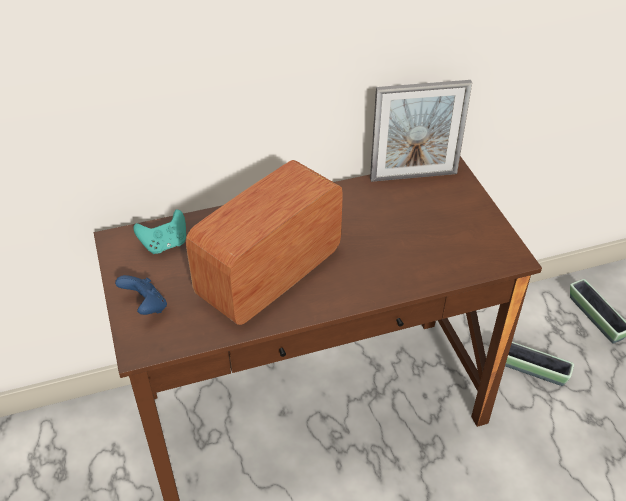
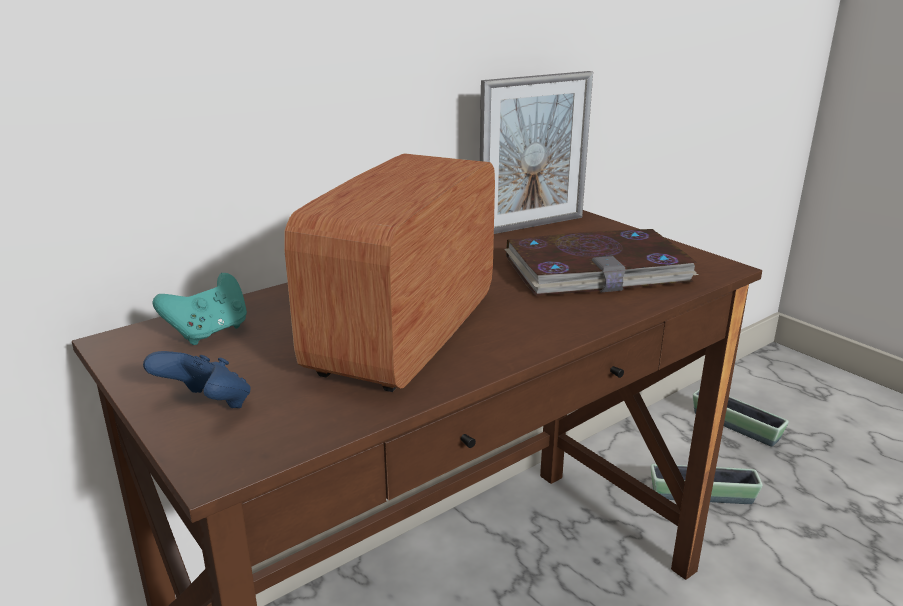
camera: 20 degrees left, 20 degrees down
none -> book [504,229,698,296]

